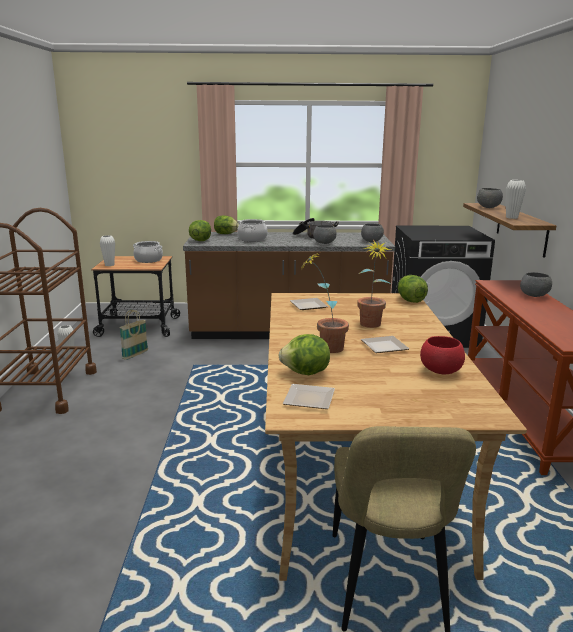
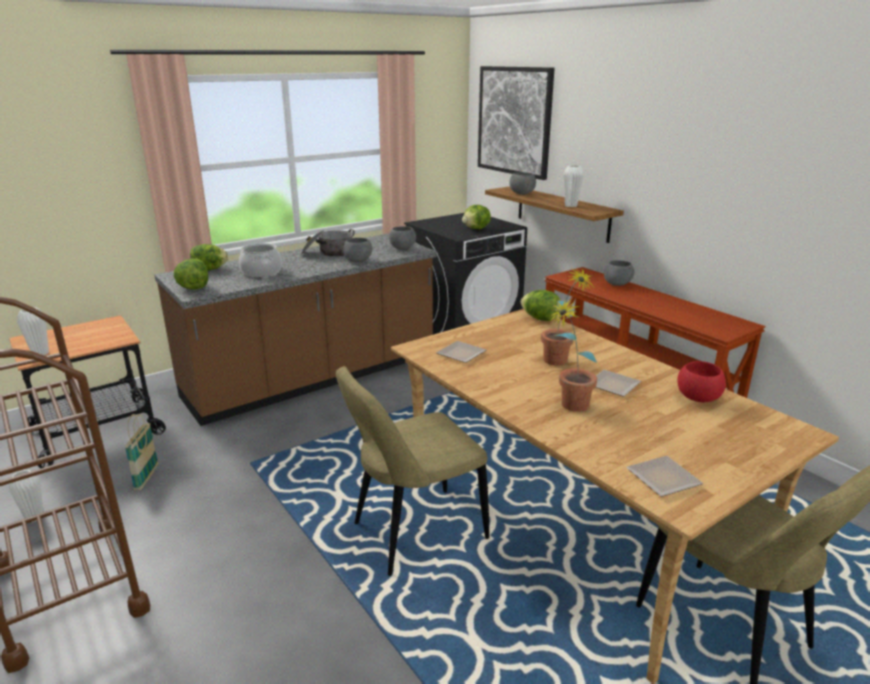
camera: 35 degrees left, 5 degrees up
cooking pot [133,241,163,263] -> none
lettuce [278,334,330,375] -> lettuce moved to [462,205,491,229]
none -> beige chair [336,366,489,576]
none -> picture [478,66,555,180]

